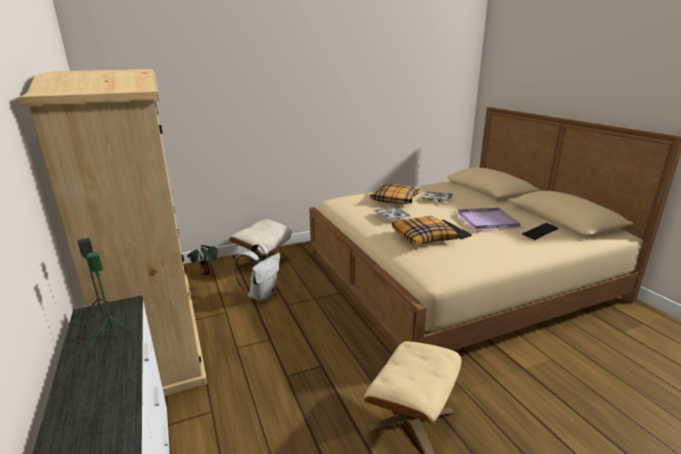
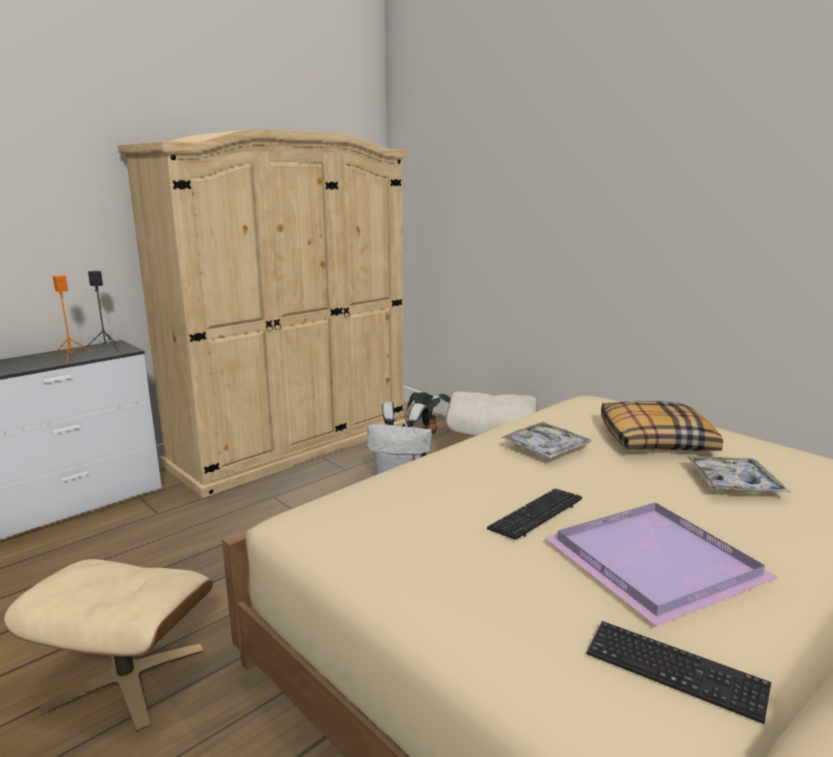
camera: 70 degrees right, 5 degrees down
green speaker [86,252,137,348] -> orange speaker [52,275,95,363]
pillow [392,216,458,246] -> none

